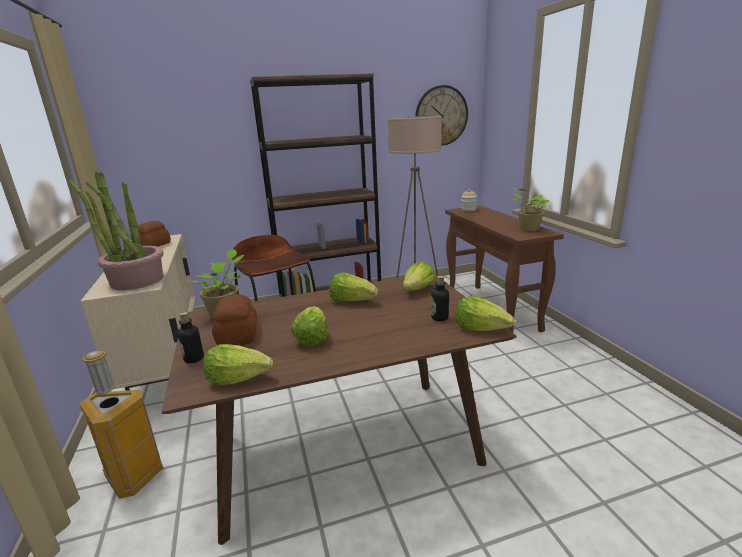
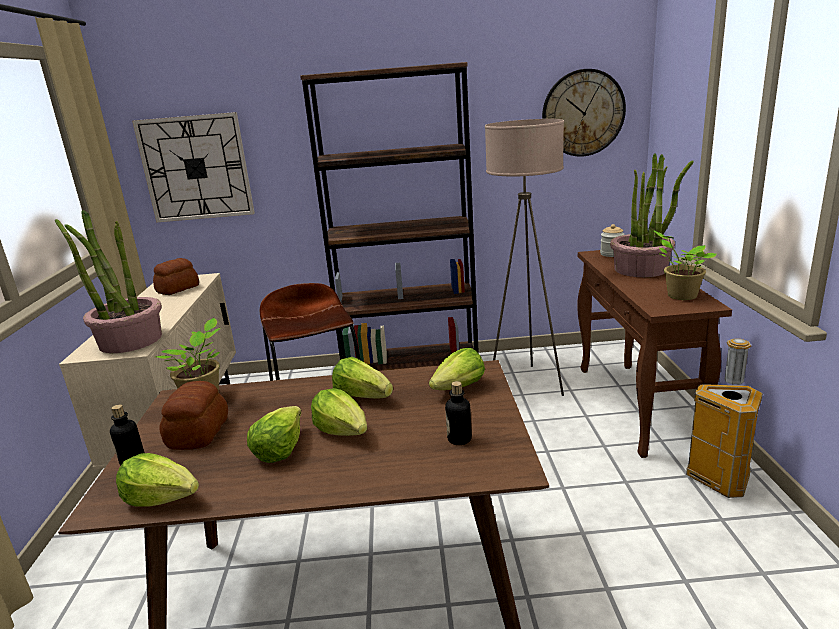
camera: 15 degrees right, 0 degrees up
trash can [79,350,163,499] -> trash can moved to [686,339,762,498]
lettuce [455,296,515,331] -> lettuce moved to [311,388,367,436]
none -> wall clock [132,112,255,223]
none -> potted plant [610,153,694,277]

